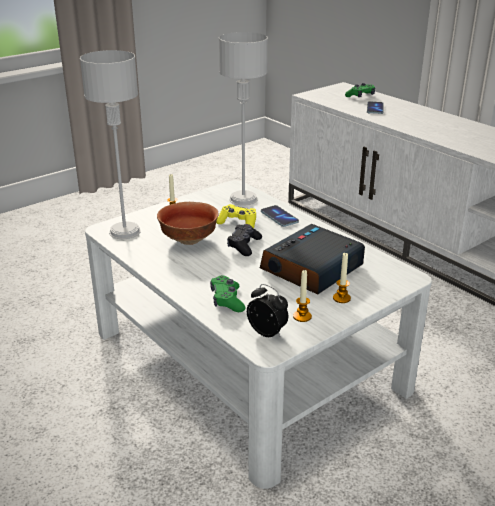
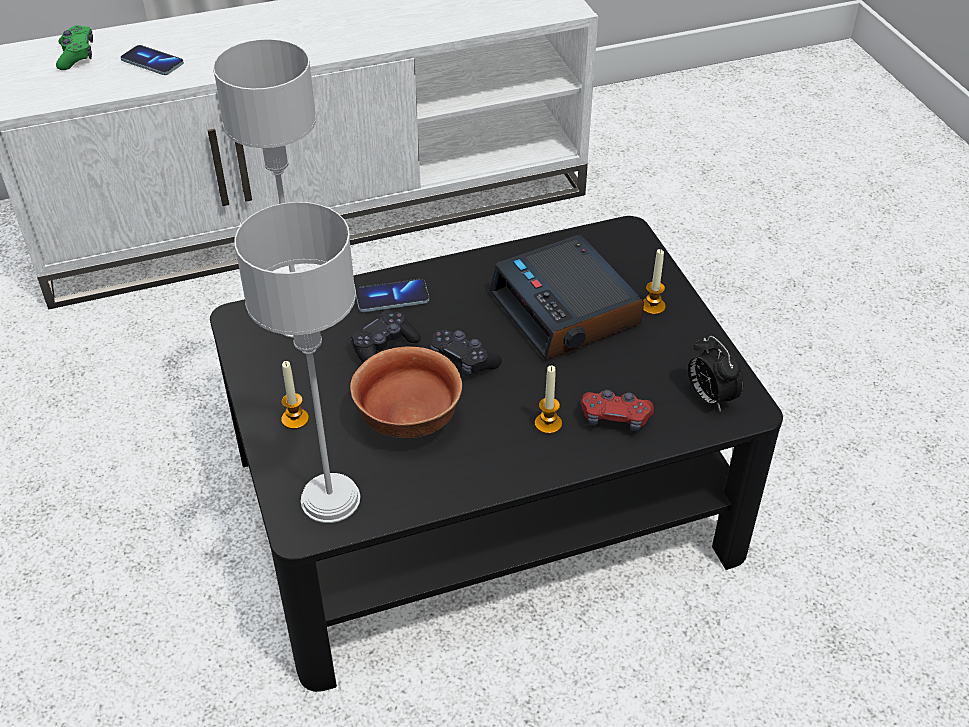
camera: 70 degrees left, 15 degrees up
white coffee table [85,180,432,489] -> black coffee table [210,216,783,692]
green game controller [210,275,246,312] -> red game controller [581,390,654,432]
yellow game controller [216,204,256,228] -> black game controller [350,310,421,364]
alarm clock [247,284,288,337] -> alarm clock turned 90 degrees counterclockwise [688,336,743,412]
candle [293,269,312,322] -> candle moved to [535,365,562,434]

